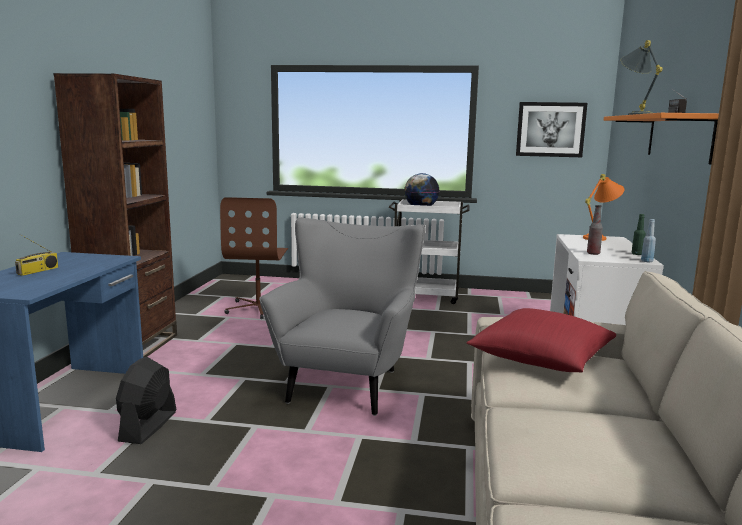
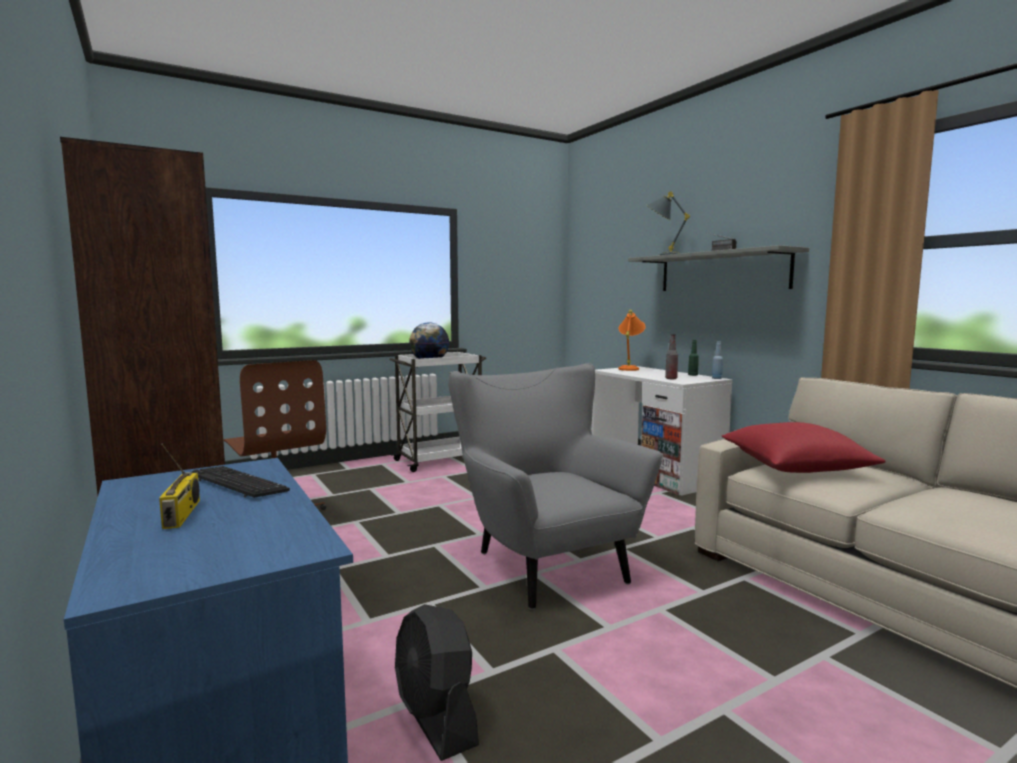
camera: 40 degrees left, 5 degrees down
picture [516,102,588,157] -> none
orange shelf [604,113,719,164] -> grey shelf [628,245,809,291]
none -> keyboard [192,466,290,498]

